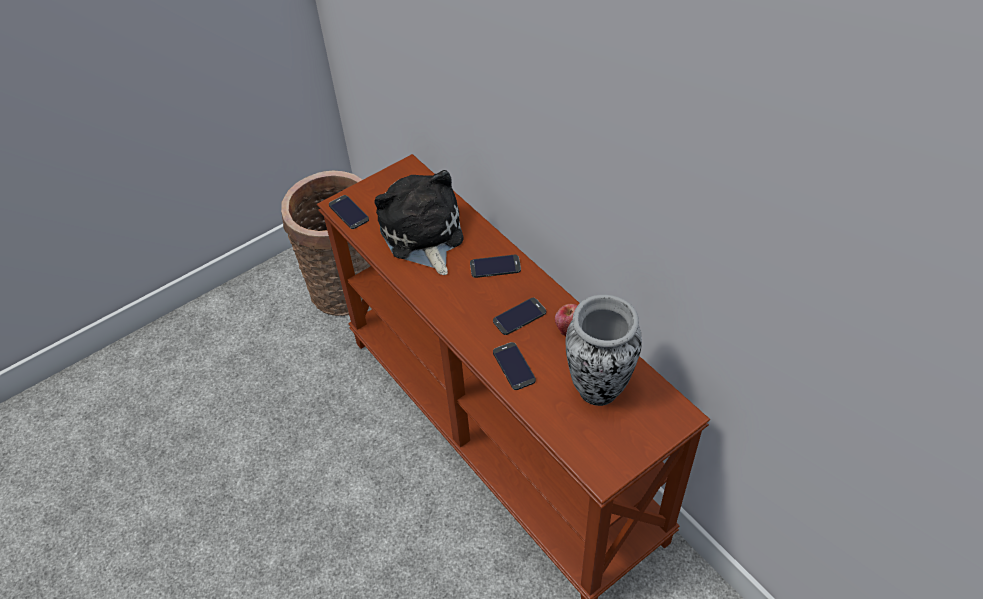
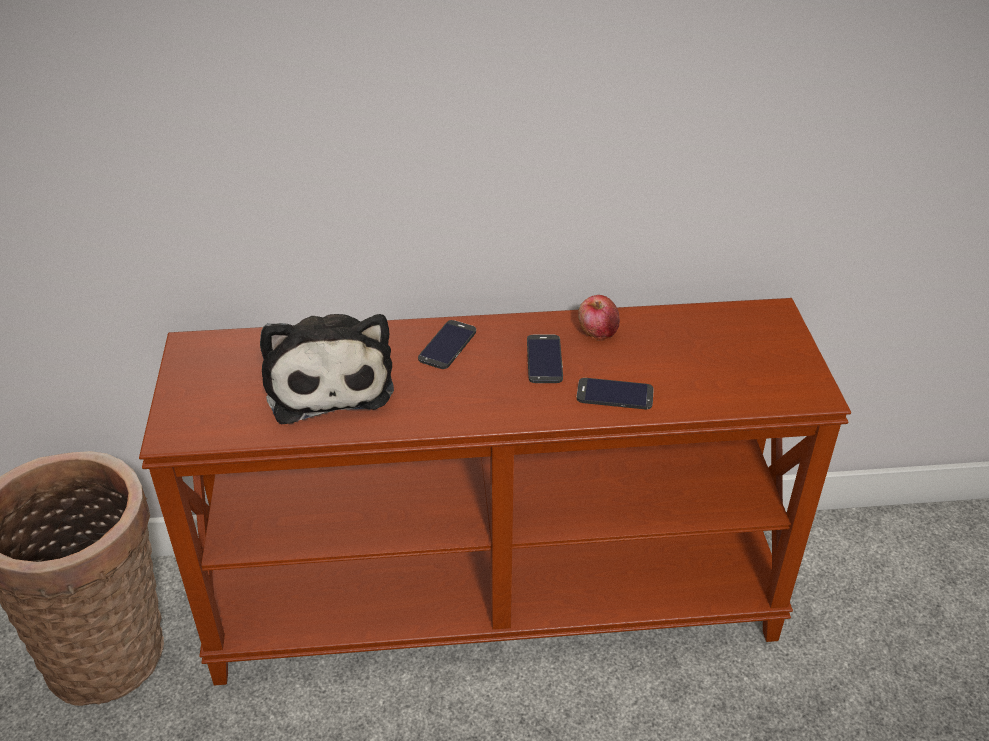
camera: 60 degrees left, 10 degrees down
phone [329,195,369,229] -> none
plush toy [375,170,464,275] -> plush toy turned 120 degrees counterclockwise [260,314,394,424]
vase [566,295,642,406] -> none

